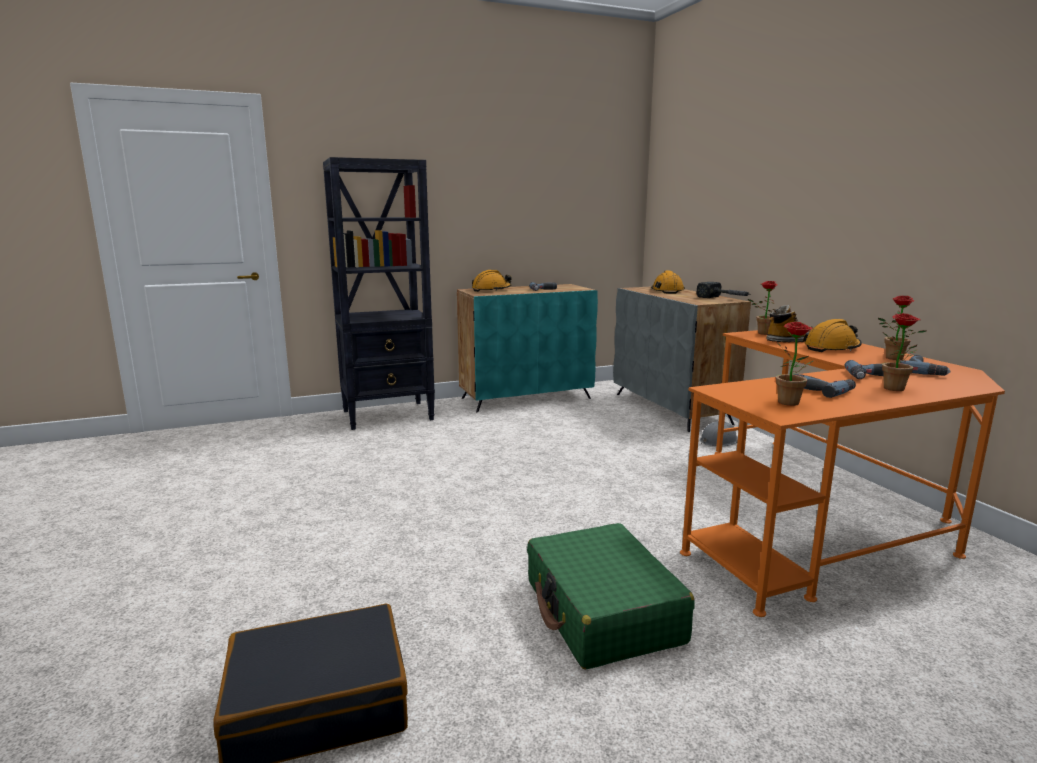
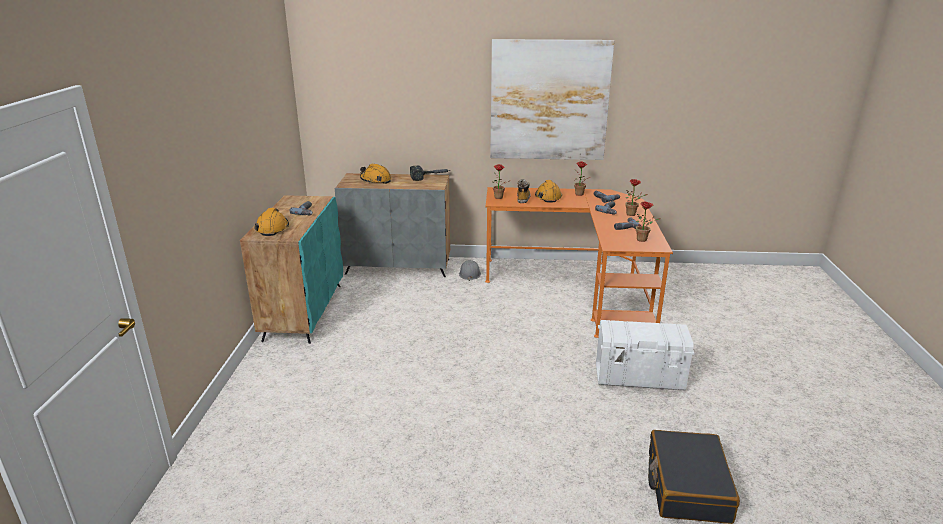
camera: 65 degrees left, 10 degrees up
black bookcase [323,157,435,430] -> none
green suitcase [527,523,695,669] -> white storage box [596,320,695,390]
none -> picture [490,39,614,160]

